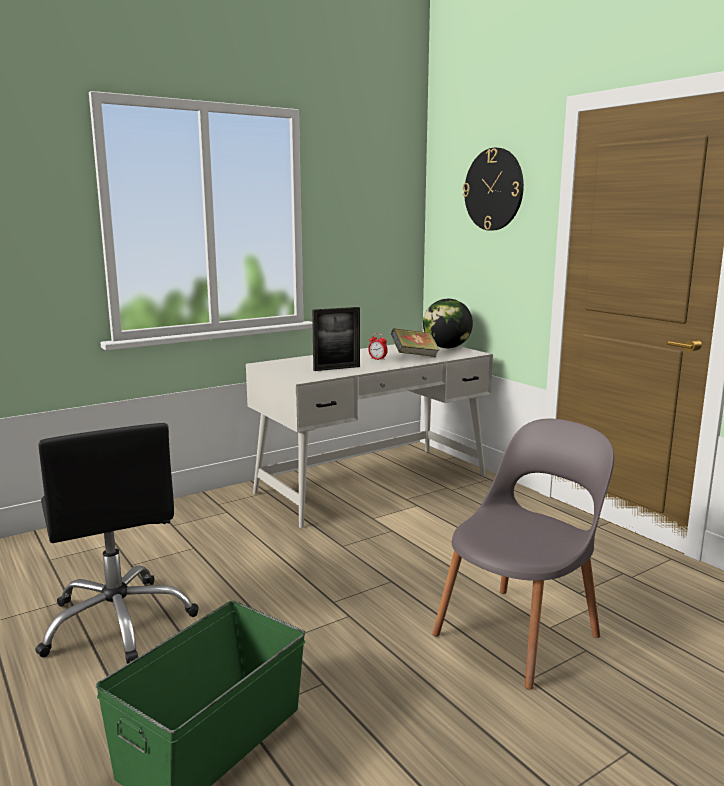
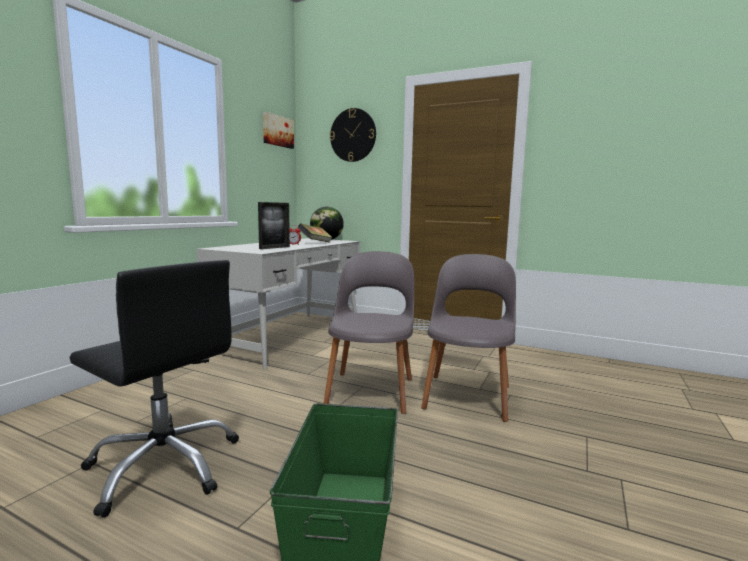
camera: 30 degrees left, 5 degrees down
none -> picture [263,112,294,149]
none -> grey chair [323,251,414,414]

